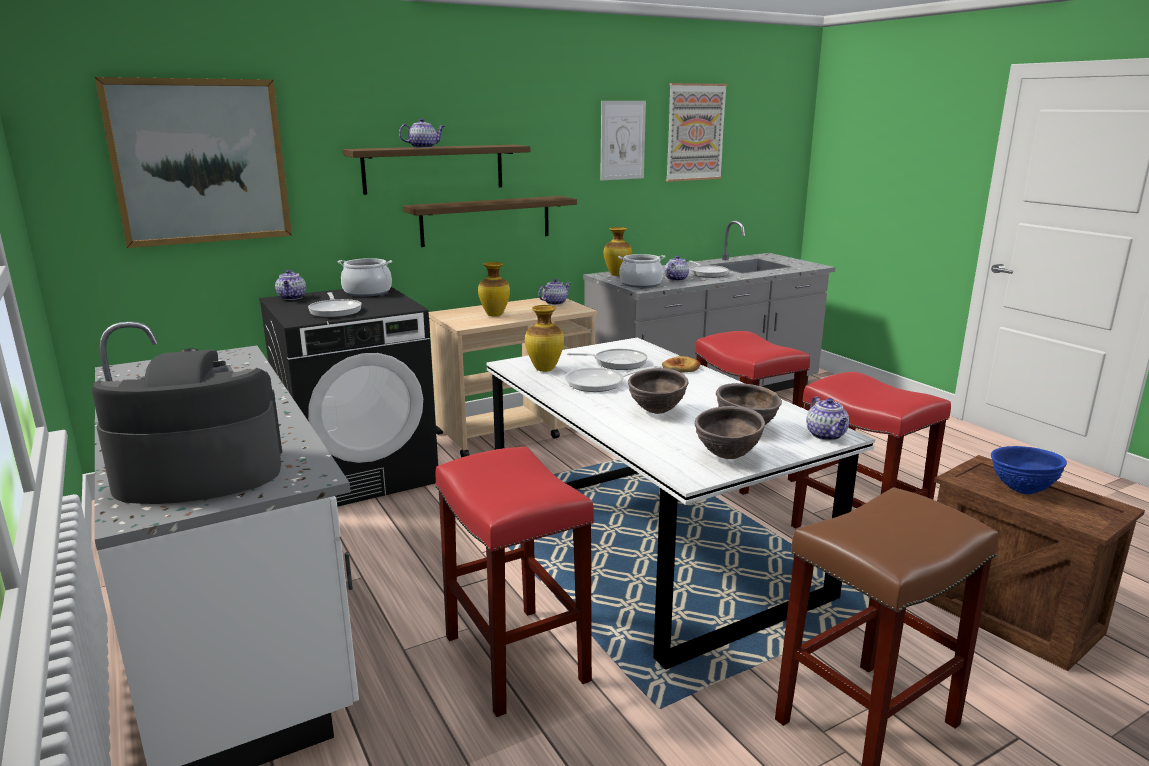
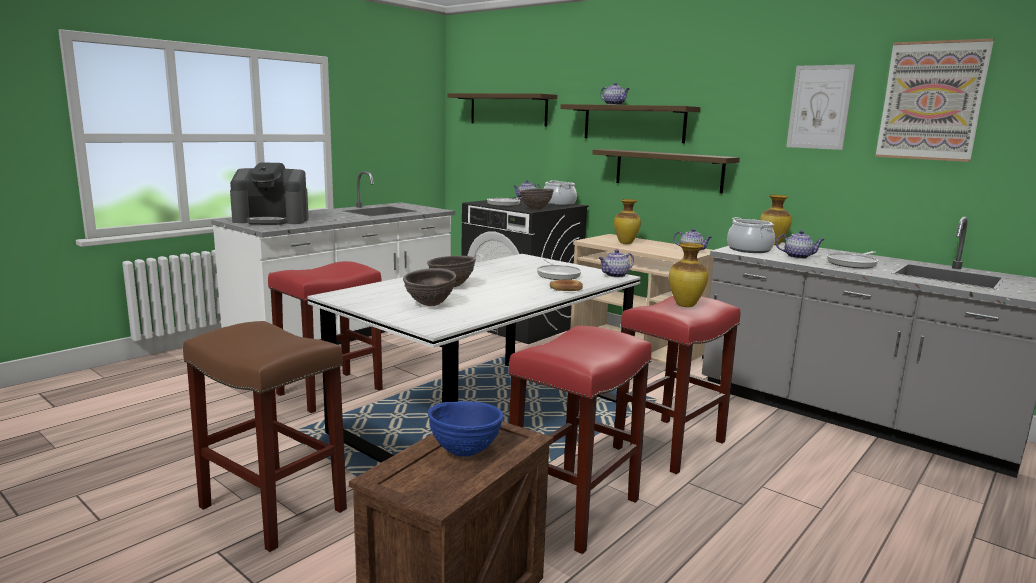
camera: 70 degrees right, 5 degrees down
coffee machine [92,348,282,504] -> coffee machine turned 120 degrees clockwise [230,162,309,225]
picture [95,77,292,248] -> shelf [447,93,557,126]
vase [525,305,564,372] -> vase moved to [669,243,708,307]
frying pan [565,366,662,392] -> none
brown bowl [695,406,765,459] -> brown bowl moved to [519,188,554,210]
teapot [806,396,849,441] -> teapot moved to [599,249,634,278]

